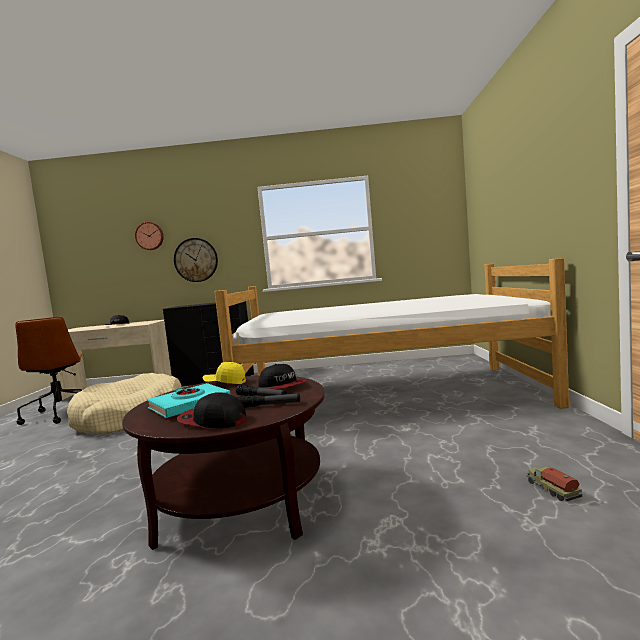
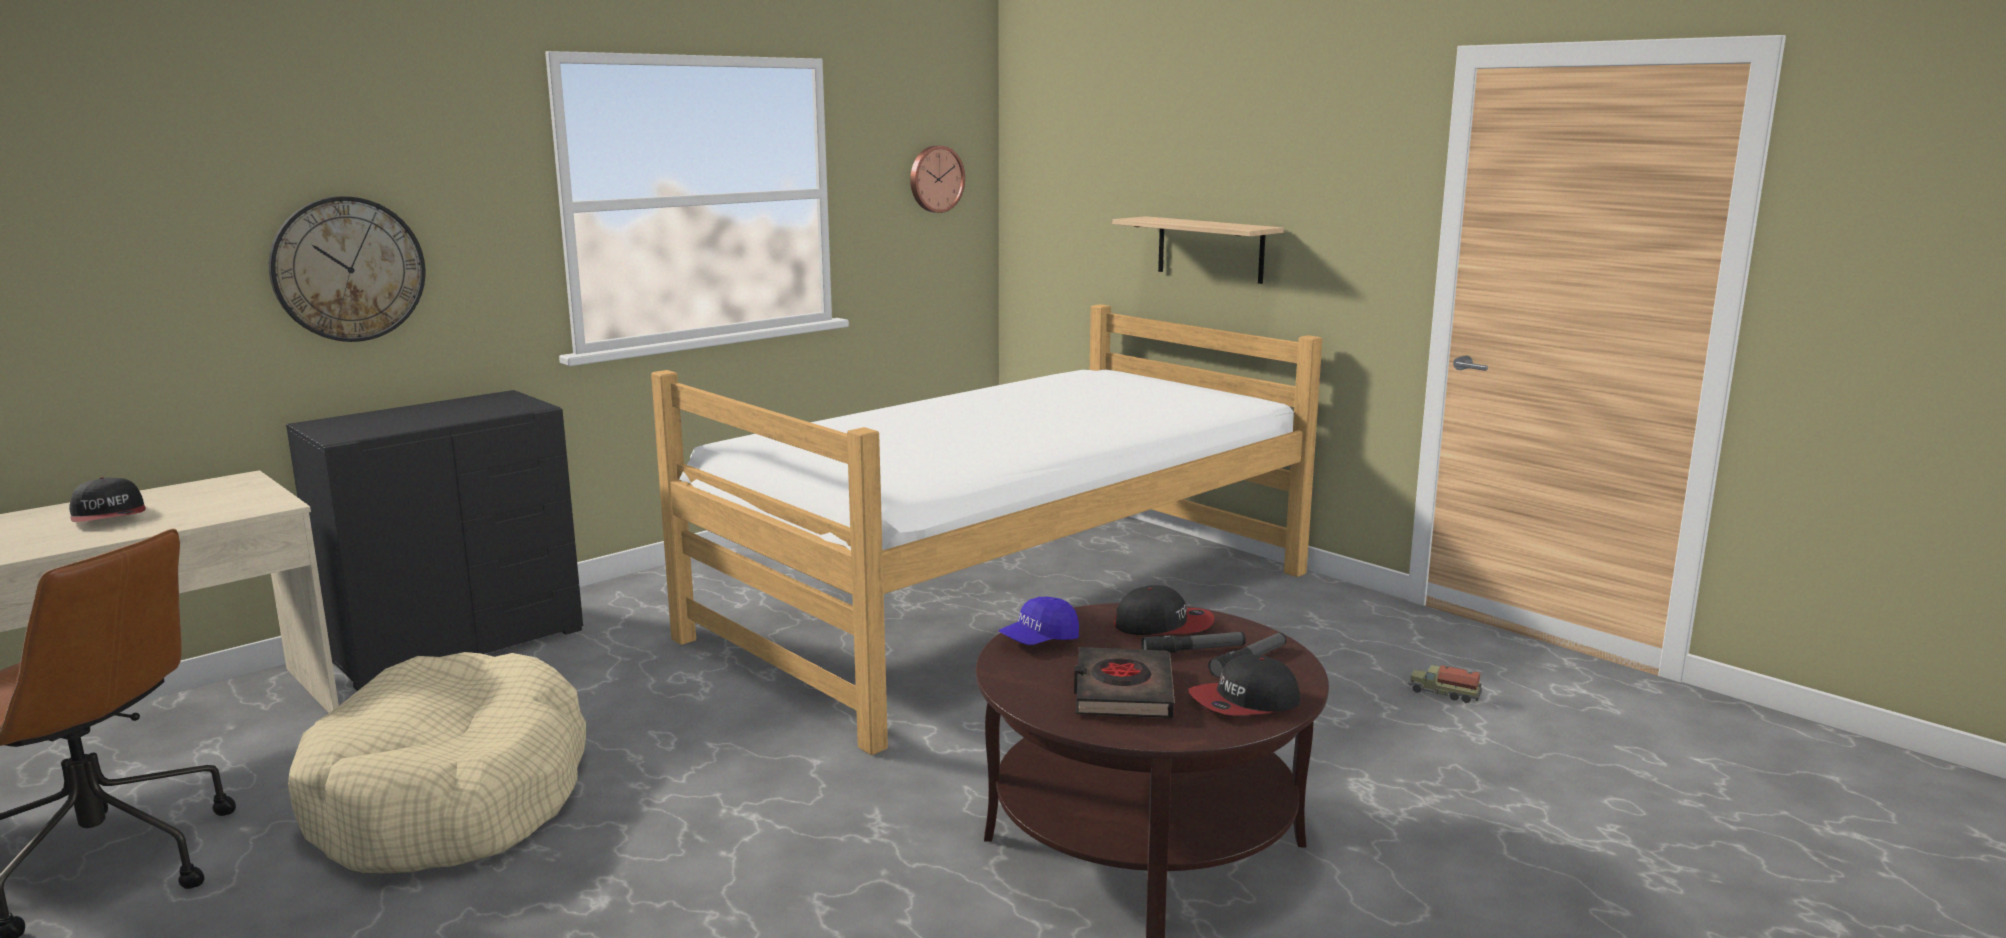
camera: 45 degrees left, 10 degrees up
wall clock [135,222,164,250] -> wall clock moved to [910,146,965,213]
turquoise book [147,383,230,418] -> black book [1074,647,1175,718]
yellow cap [203,362,246,384] -> blue cap [998,597,1079,645]
none -> shelf [1112,216,1284,284]

